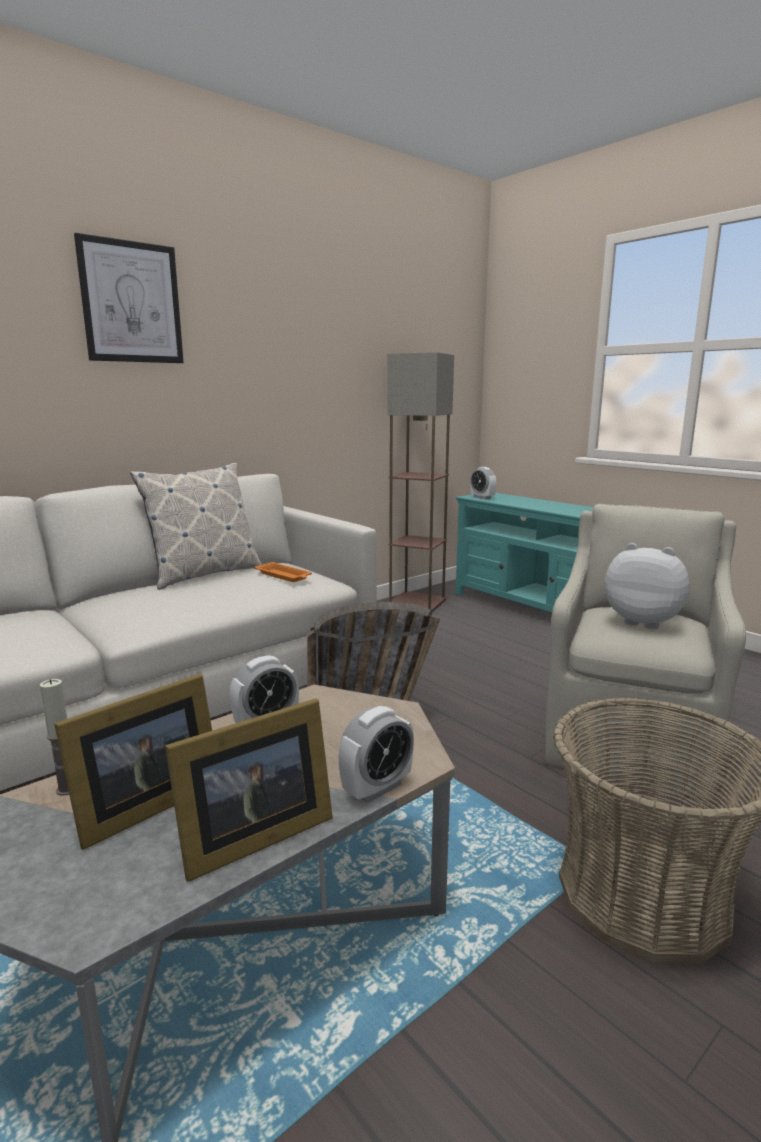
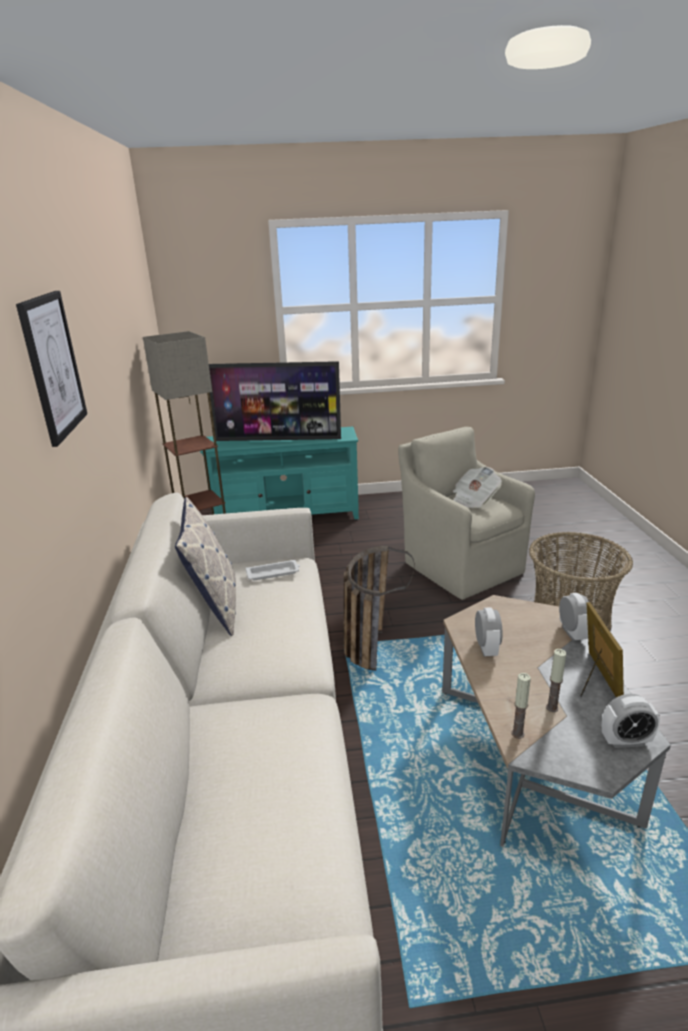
camera: 55 degrees left, 10 degrees up
picture frame [54,674,212,850] -> candle [546,649,566,712]
orange tray [255,562,312,582] -> white tray [245,560,300,581]
alarm clock [470,467,496,499] -> alarm clock moved to [602,694,660,748]
plush toy [605,543,690,629] -> newspaper [453,467,502,508]
none -> television [209,361,341,441]

